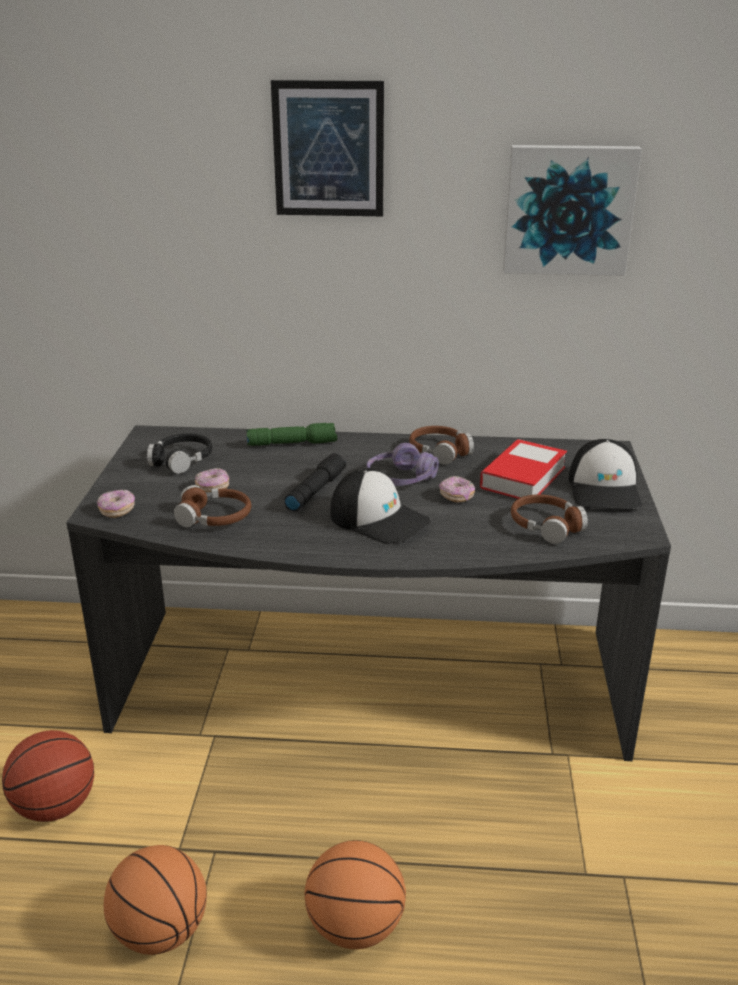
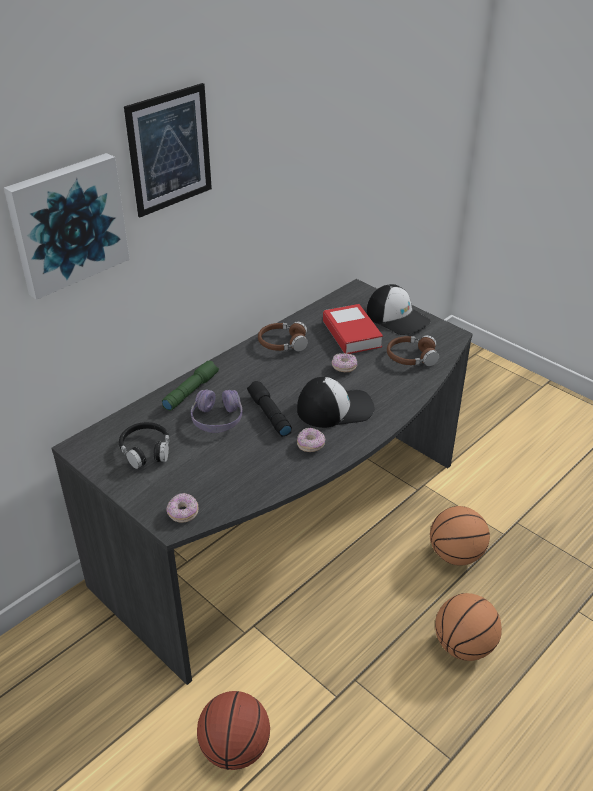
camera: 50 degrees left, 10 degrees up
basketball [104,845,207,955] -> basketball moved to [430,506,490,566]
brown headphones [174,485,251,528] -> none
donut [195,468,230,492] -> donut moved to [297,428,325,452]
purple headphones [367,443,439,486] -> purple headphones moved to [191,390,243,433]
picture [503,145,642,276] -> picture moved to [4,153,130,300]

